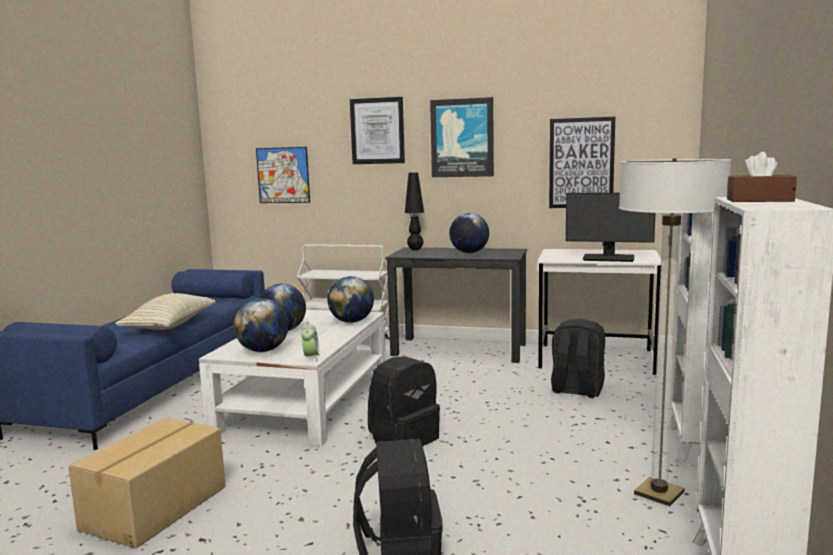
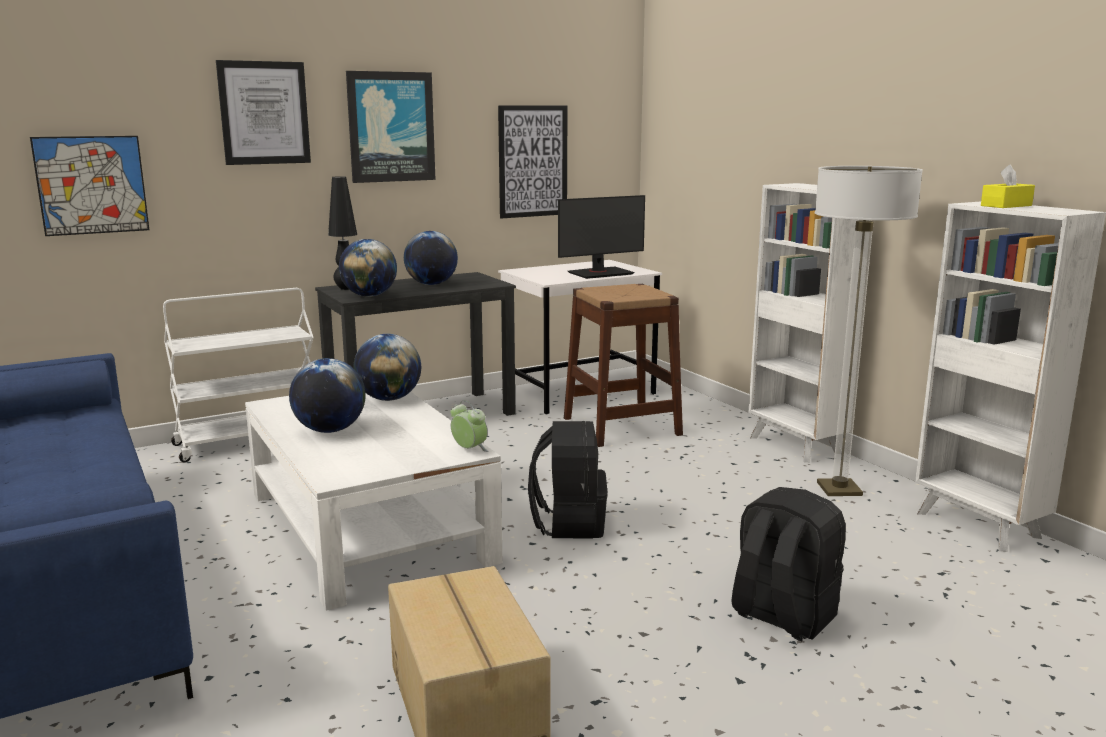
camera: 45 degrees left, 5 degrees up
pillow [115,293,216,330] -> none
globe [234,298,289,352] -> globe moved to [339,239,397,297]
black backpack [551,319,605,398] -> brown stool [564,284,683,447]
brown tissue box [727,152,797,202] -> yellow tissue box [981,165,1035,208]

